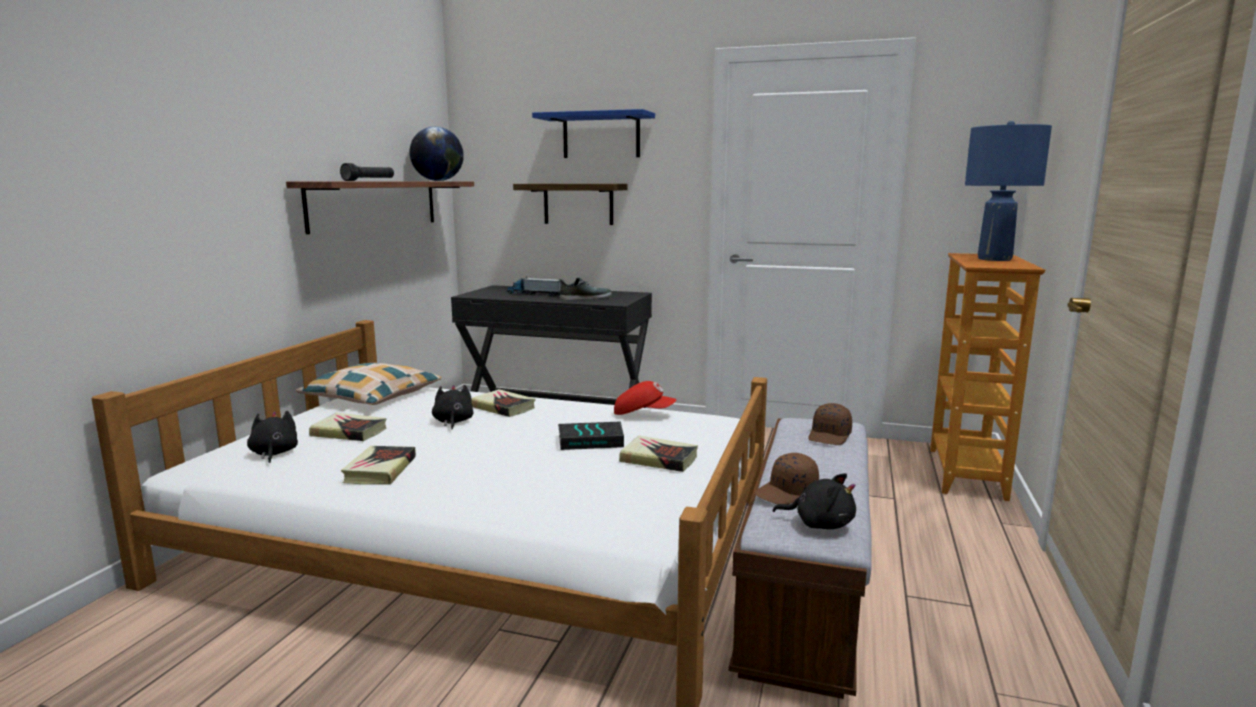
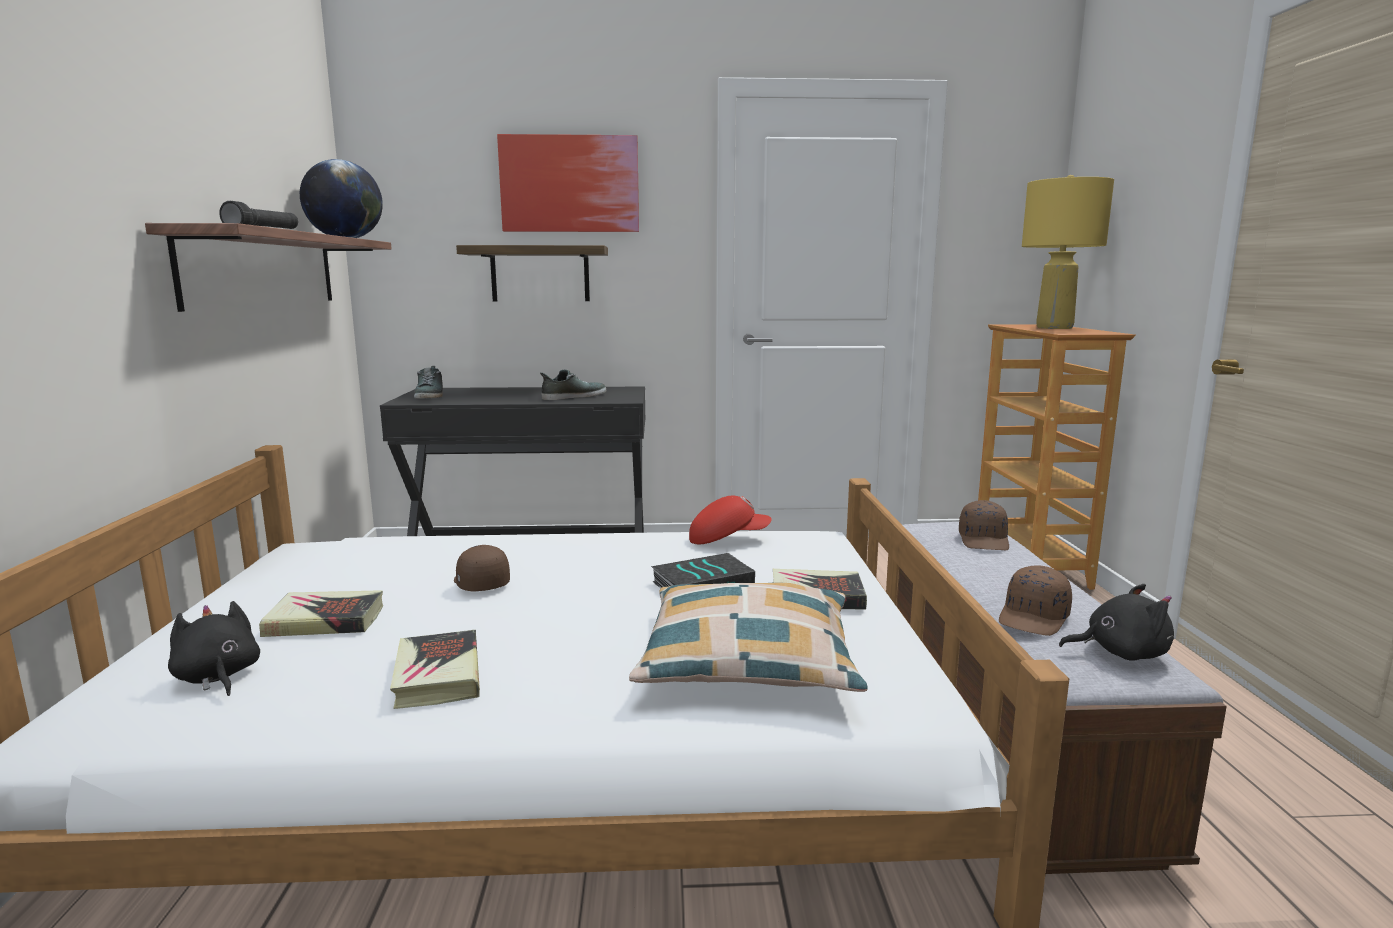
camera: 20 degrees left, 0 degrees up
pillow [295,363,442,405] -> pillow moved to [629,582,868,692]
black plush toy [432,385,474,430] -> brown cap [454,545,510,592]
book [472,389,536,417] -> none
toy truck [506,277,562,296] -> none
blue shelf [532,109,655,158] -> picture [497,134,639,232]
blue table lamp [965,121,1052,261] -> yellow table lamp [1022,175,1114,329]
none -> shoe [414,366,443,399]

